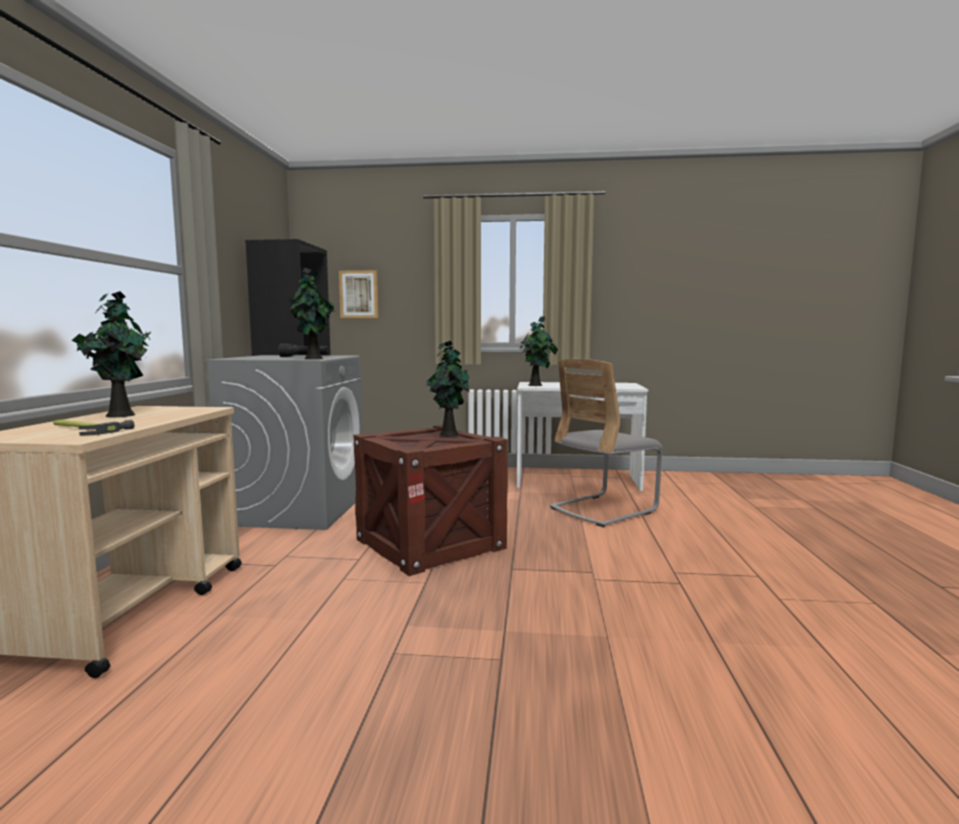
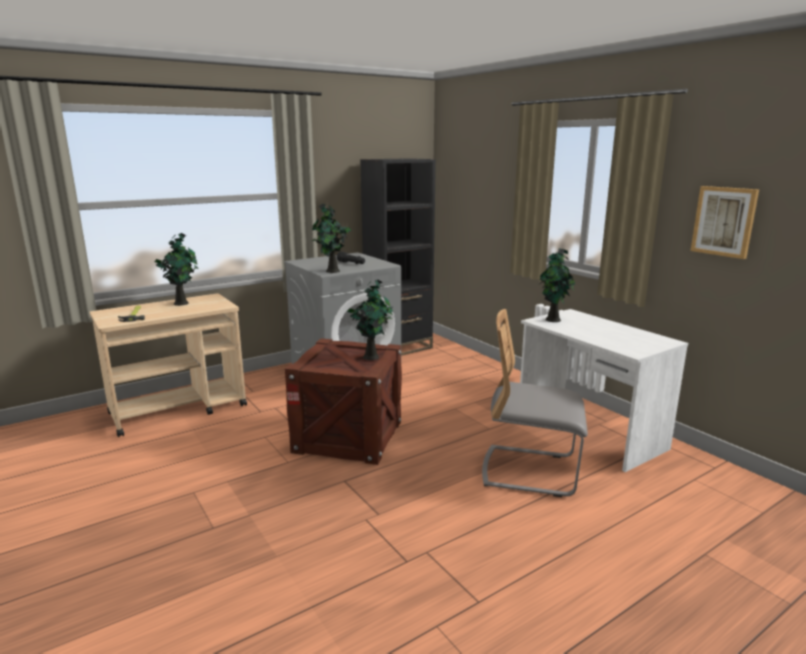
camera: 50 degrees right, 10 degrees up
picture [339,270,378,318] -> picture moved to [690,186,759,259]

